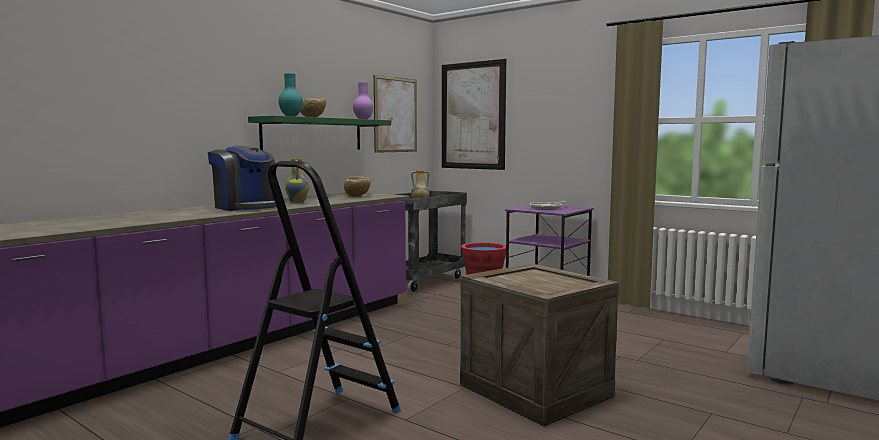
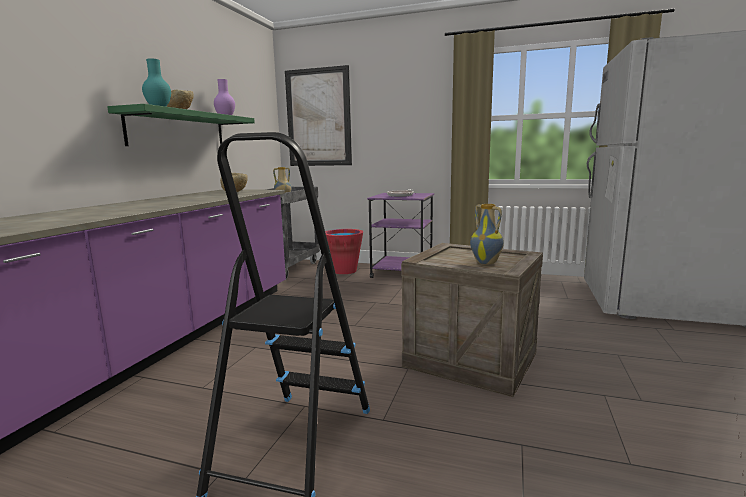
camera: 20 degrees left, 5 degrees up
coffee machine [208,146,277,211] -> none
vase [285,158,309,203] -> vase moved to [470,204,504,265]
picture [374,75,417,153] -> none

